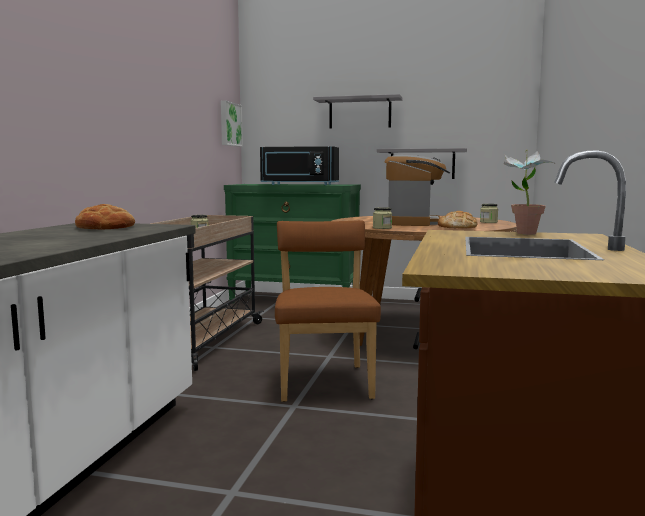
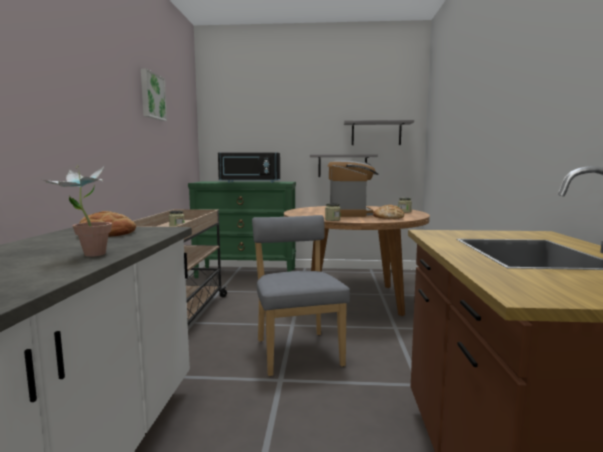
camera: 10 degrees left, 0 degrees up
picture [221,100,243,147] -> picture moved to [141,68,167,121]
brown chair [275,220,381,402] -> grey chair [252,215,350,376]
grey shelf [313,94,402,129] -> grey shelf moved to [344,120,414,145]
potted plant [504,150,554,235] -> potted plant moved to [44,165,112,257]

